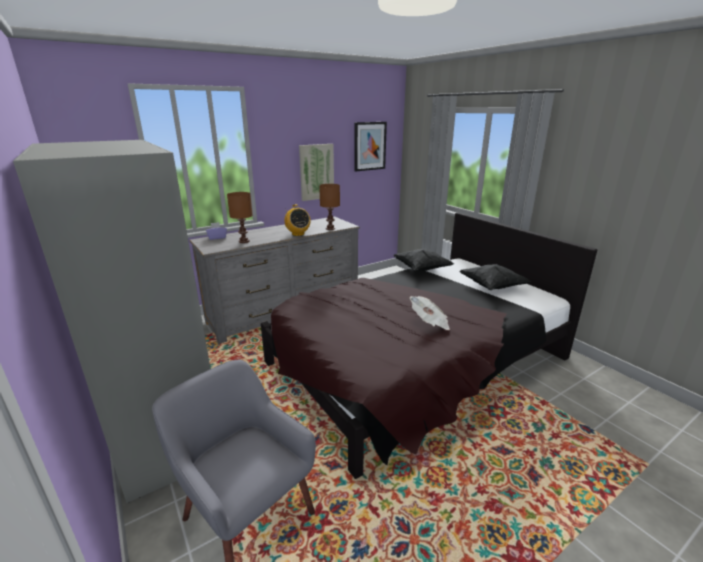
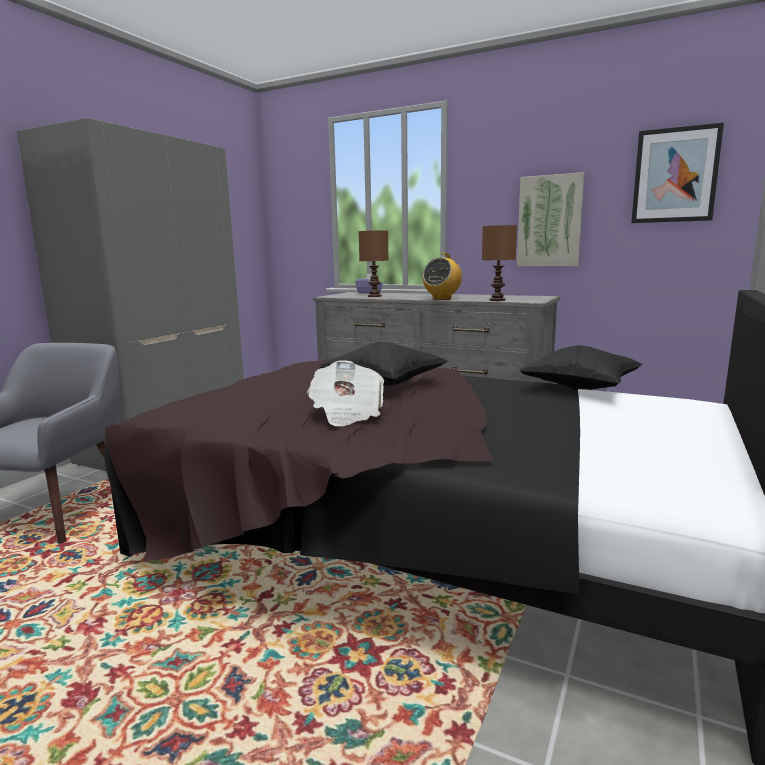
camera: 60 degrees right, 10 degrees down
black pillow [459,264,531,290] -> black pillow moved to [319,341,448,386]

